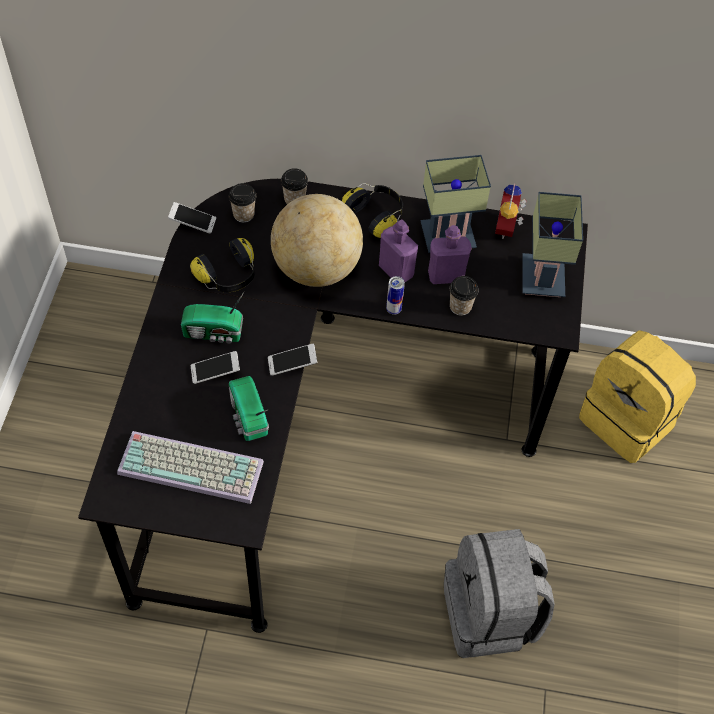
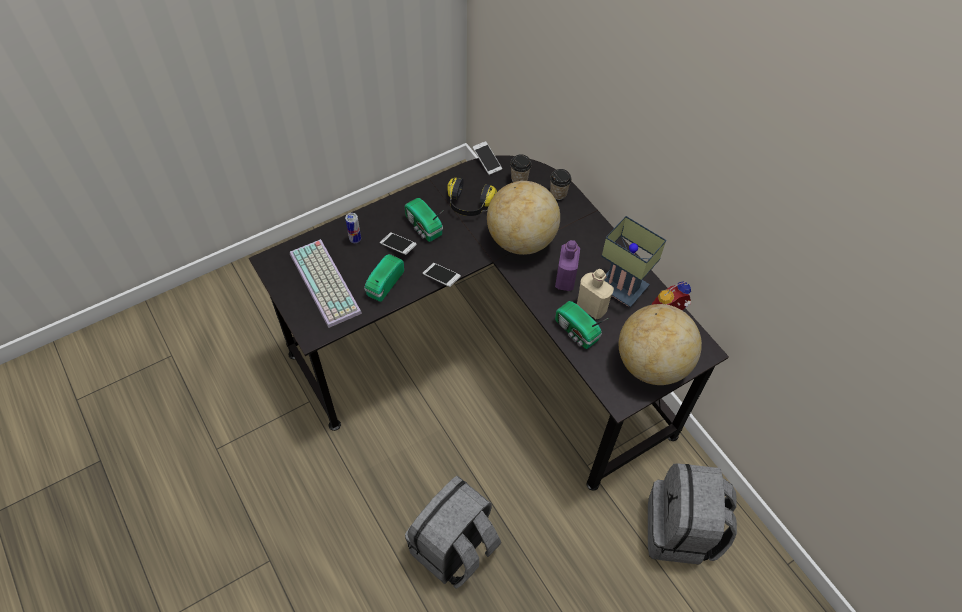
camera: 50 degrees right, 0 degrees up
headphones [342,183,403,238] -> none
can [386,276,405,315] -> can moved to [345,213,361,243]
purple bottle [428,225,472,284] -> beige bottle [577,269,614,319]
cup [450,276,479,316] -> radio [555,301,609,349]
table lamp [522,192,583,297] -> globe [619,304,702,385]
yellow backpack [579,330,696,463] -> grey backpack [648,463,737,564]

